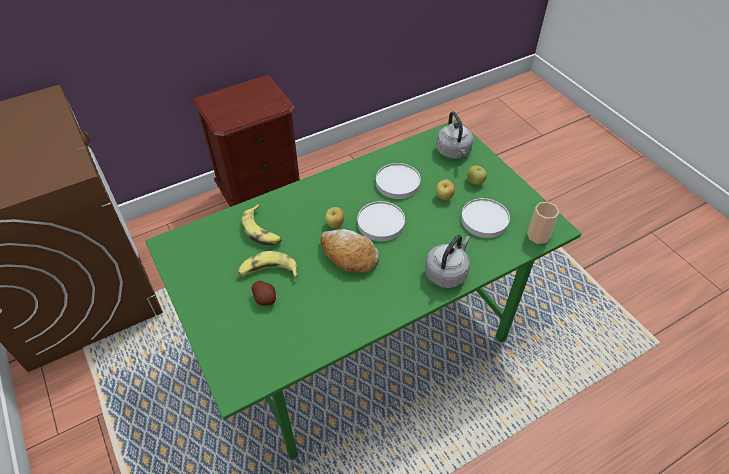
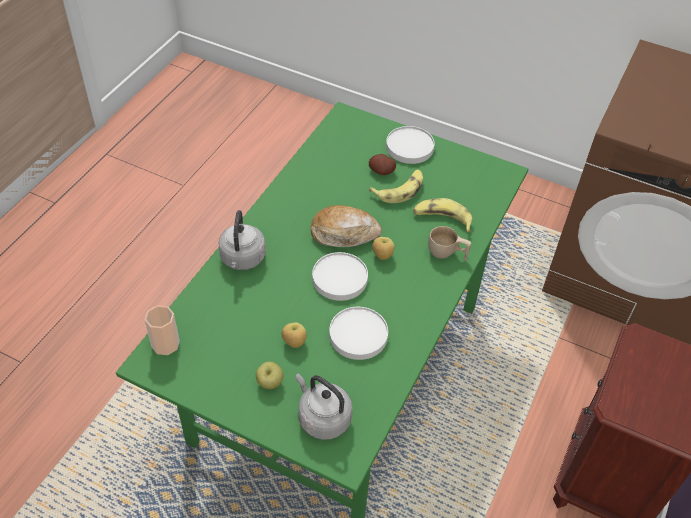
camera: 145 degrees right, 0 degrees up
white plate [461,198,510,238] -> white plate moved to [386,126,435,164]
none -> beige cup [428,226,471,261]

